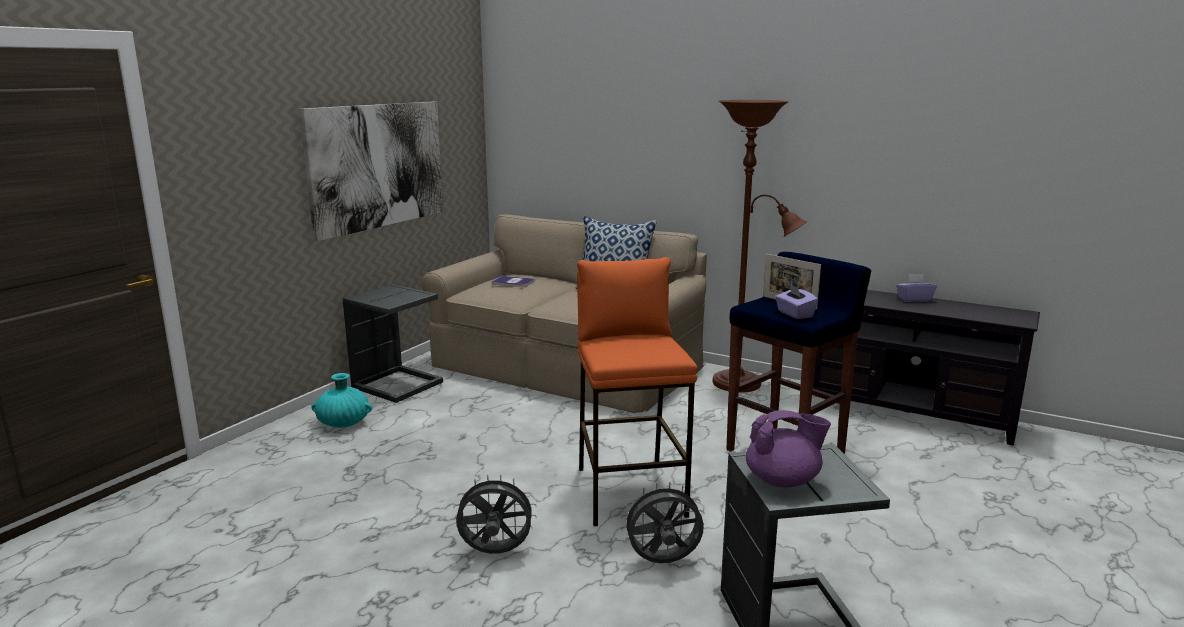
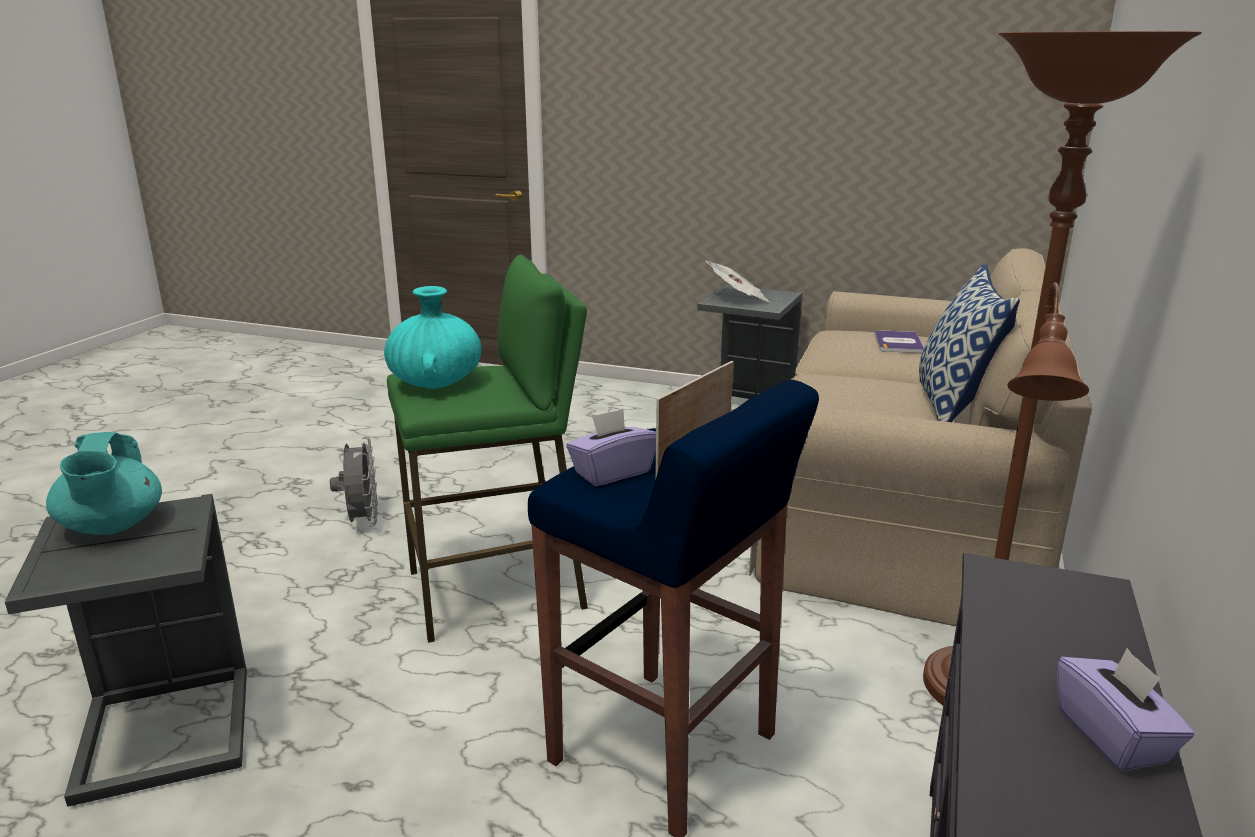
camera: 80 degrees right, 5 degrees up
picture [299,102,443,241] -> none
turquoise vase [311,373,372,428] -> turquoise vase moved to [384,286,482,389]
orange stool [577,257,698,527] -> green stool [387,255,588,643]
grey fan [621,482,705,563] -> none
purple teapot [746,410,831,487] -> turquoise teapot [46,432,162,535]
none -> newspaper [706,261,770,302]

